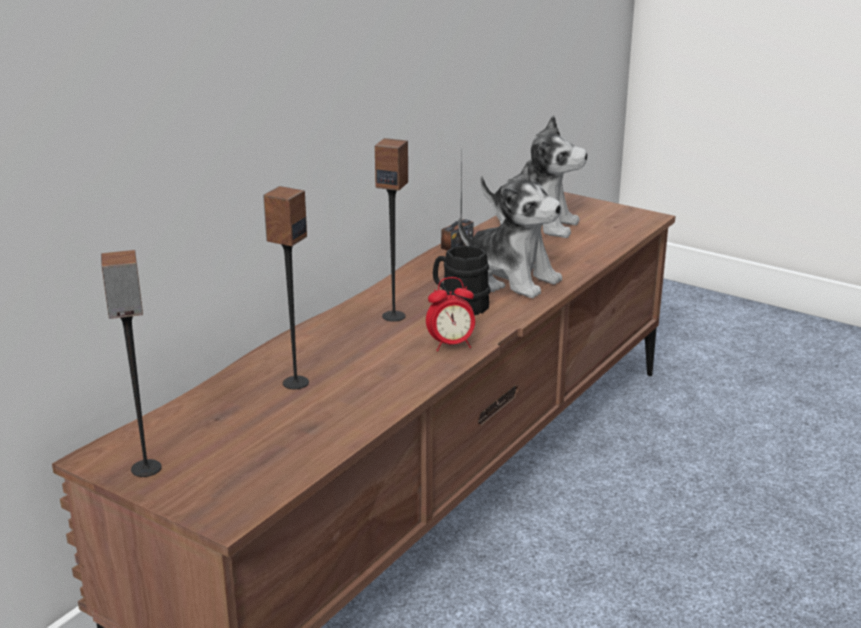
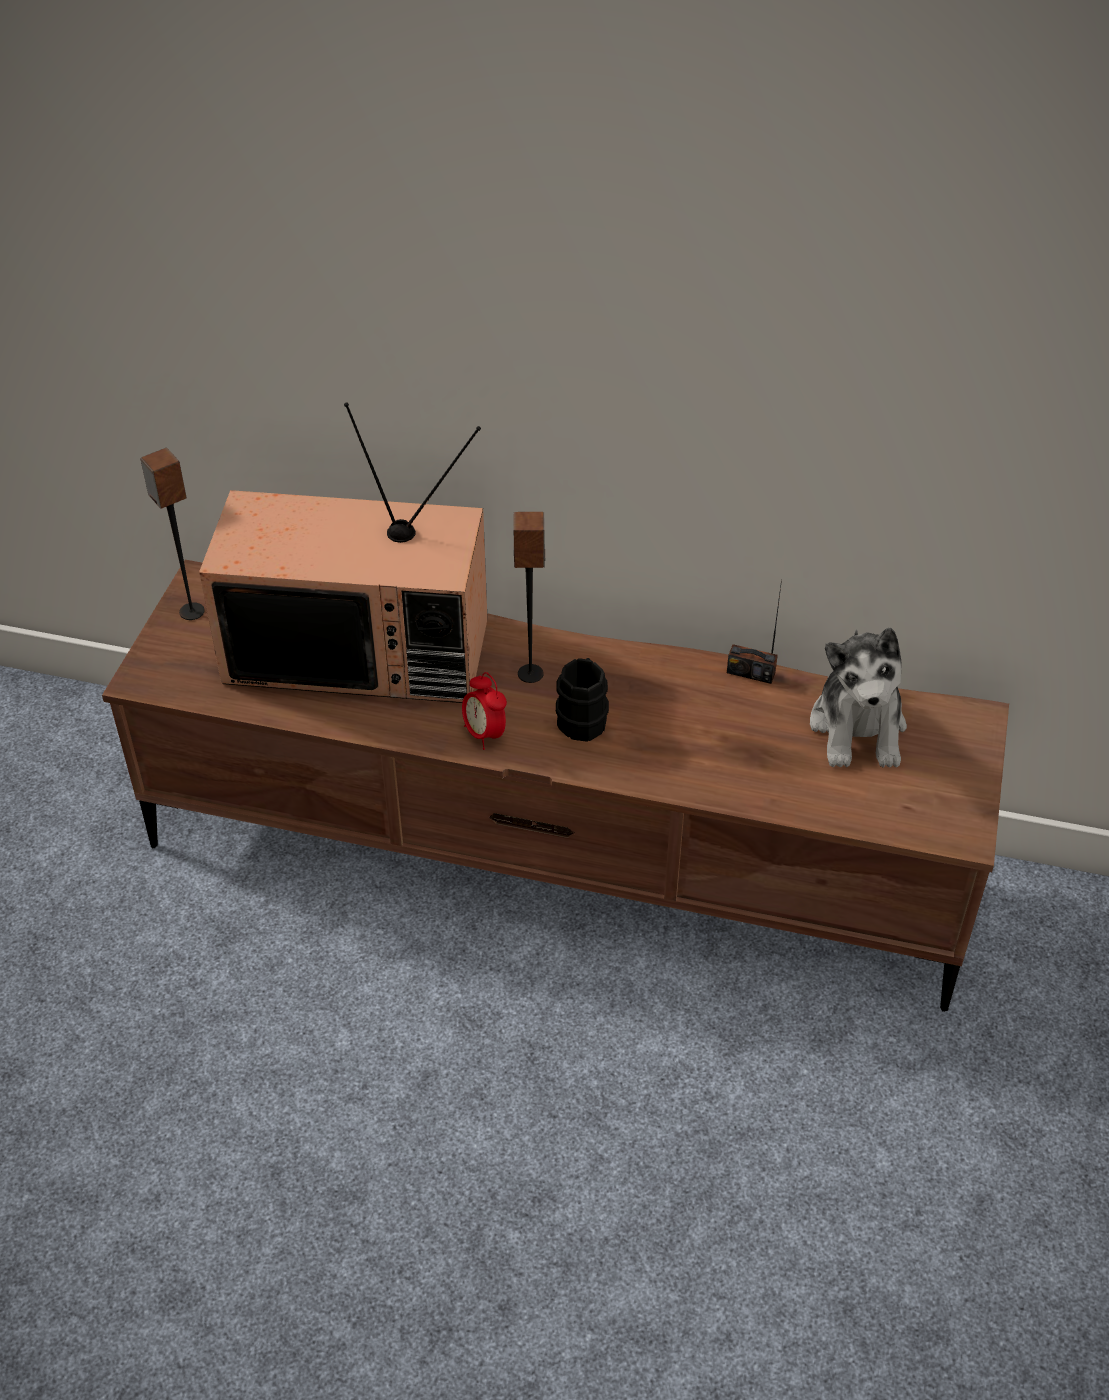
camera: 70 degrees right, 20 degrees up
speaker [263,186,309,389] -> television [199,403,487,703]
plush toy [458,160,562,298] -> none

